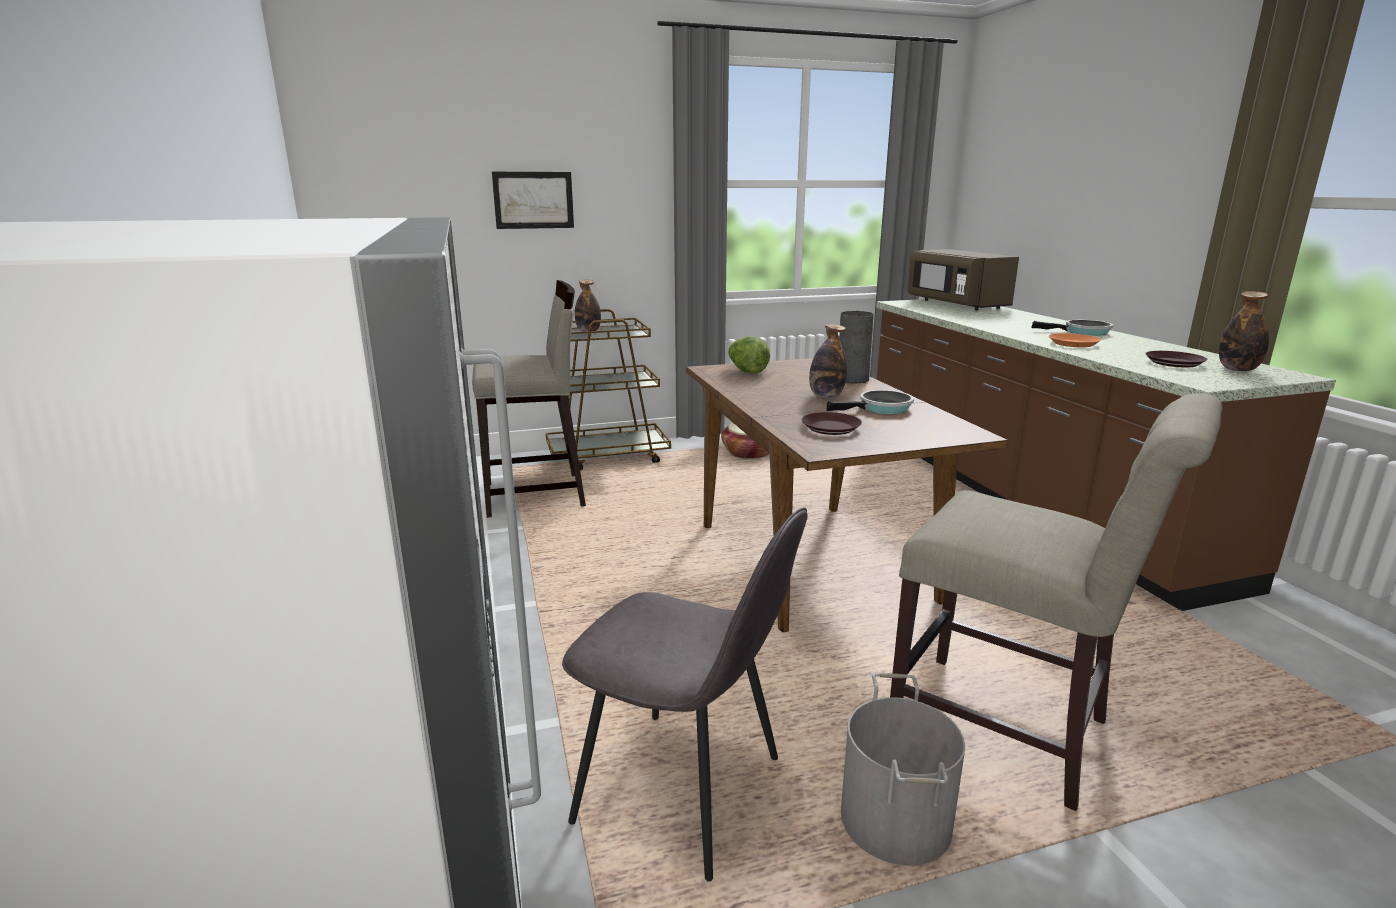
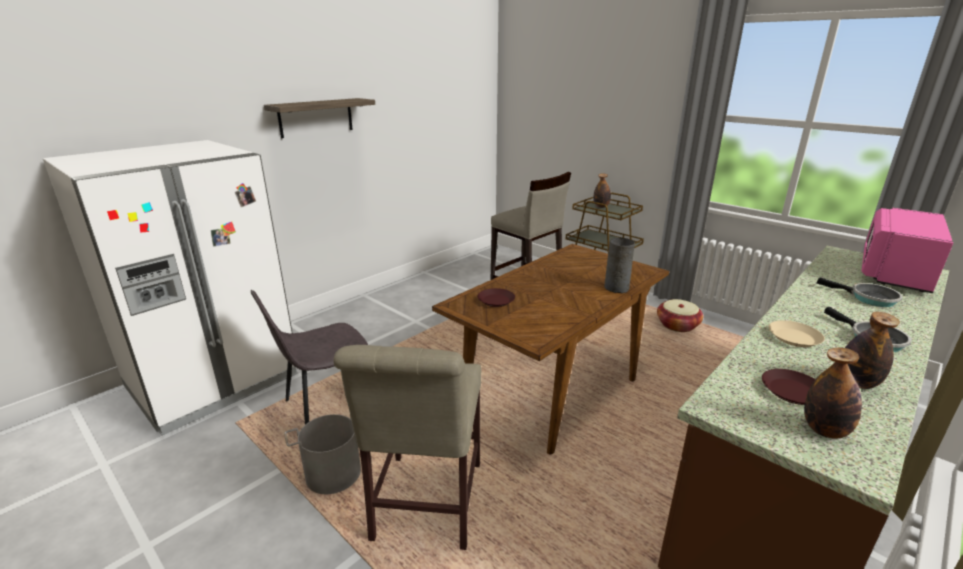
camera: 60 degrees right, 5 degrees up
picture [492,172,574,229] -> none
grey chair [562,508,808,882] -> grey chair turned 60 degrees clockwise [251,290,368,425]
lettuce [728,336,770,374] -> none
bottle [809,324,847,398] -> bottle moved to [845,312,900,389]
frying pan [826,390,914,414] -> frying pan moved to [816,277,903,307]
brown microwave [907,249,1019,311] -> pink microwave [861,208,953,293]
orange plate [1049,333,1101,347] -> beige plate [768,320,825,347]
none -> shelf [264,98,375,138]

